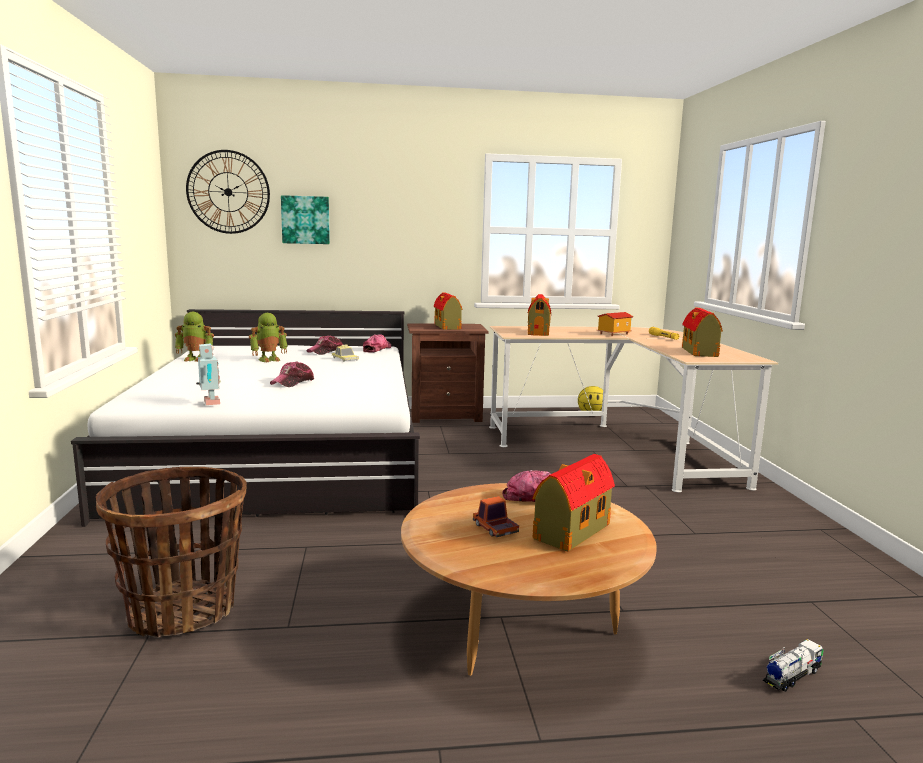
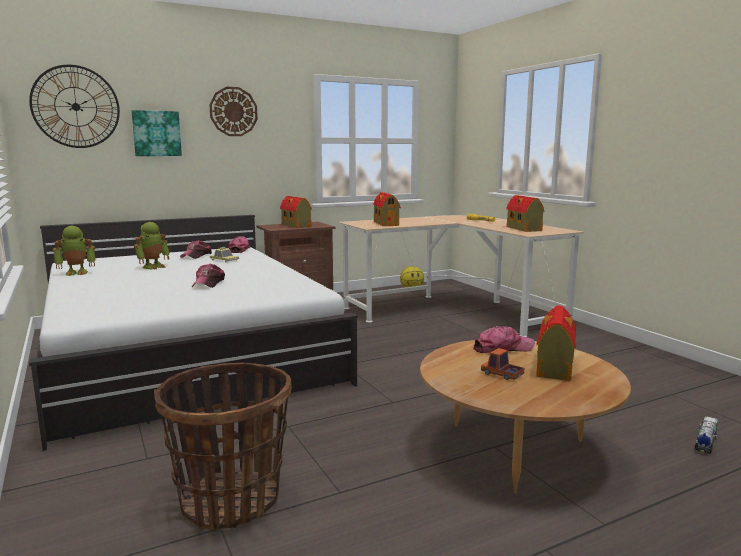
camera: 20 degrees left, 0 degrees up
toy robot [196,343,221,405] -> none
toy house [597,312,634,336] -> none
none -> wall clock [209,87,258,136]

